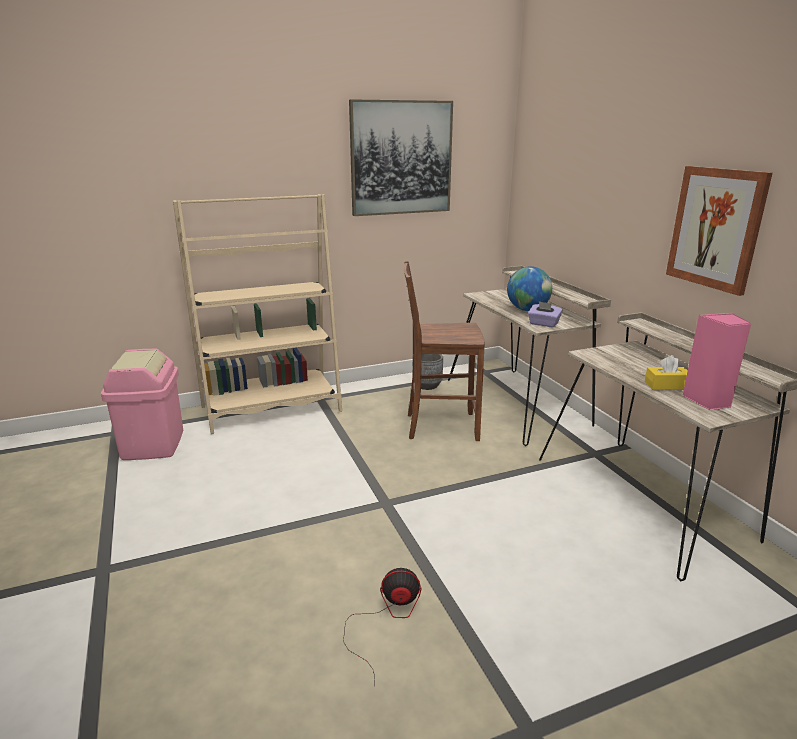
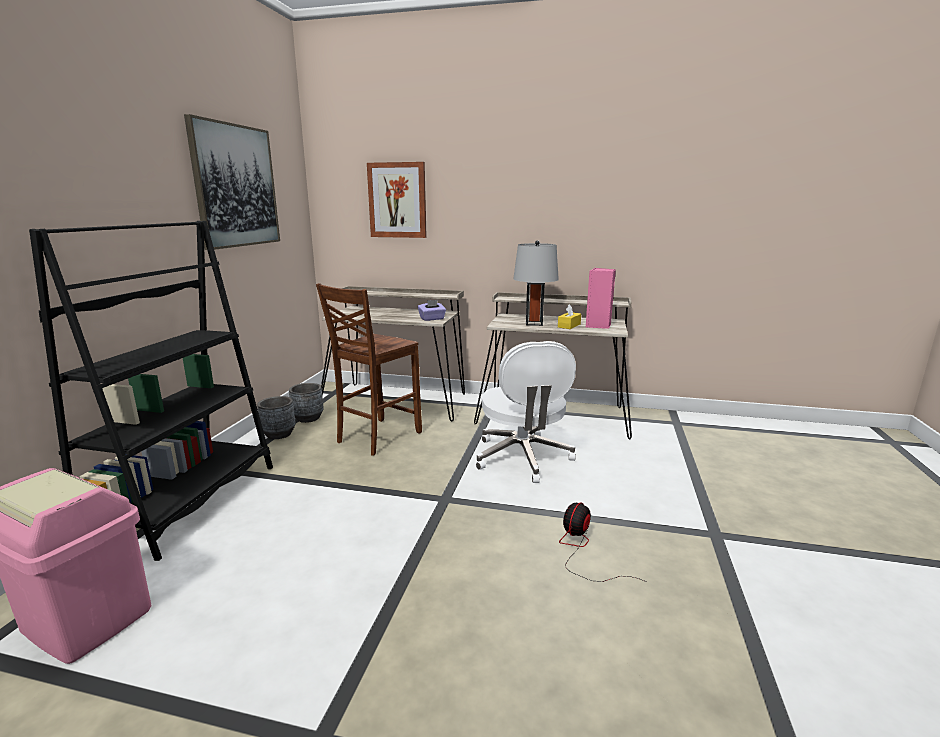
camera: 55 degrees left, 5 degrees down
beige bookcase [173,194,342,434] -> black bookcase [29,221,273,561]
globe [507,266,552,311] -> none
picture [666,166,773,296] -> picture moved to [367,162,427,238]
none -> grey planter [257,396,296,439]
none -> white office chair [476,341,576,483]
none -> grey table lamp [513,240,559,326]

